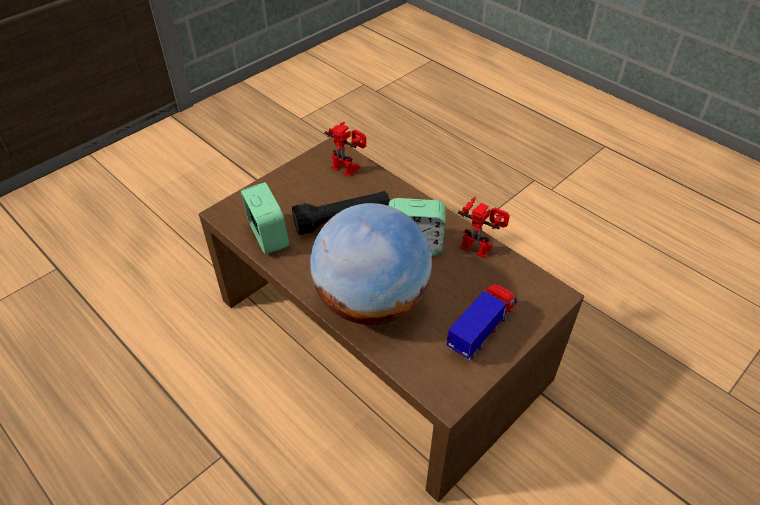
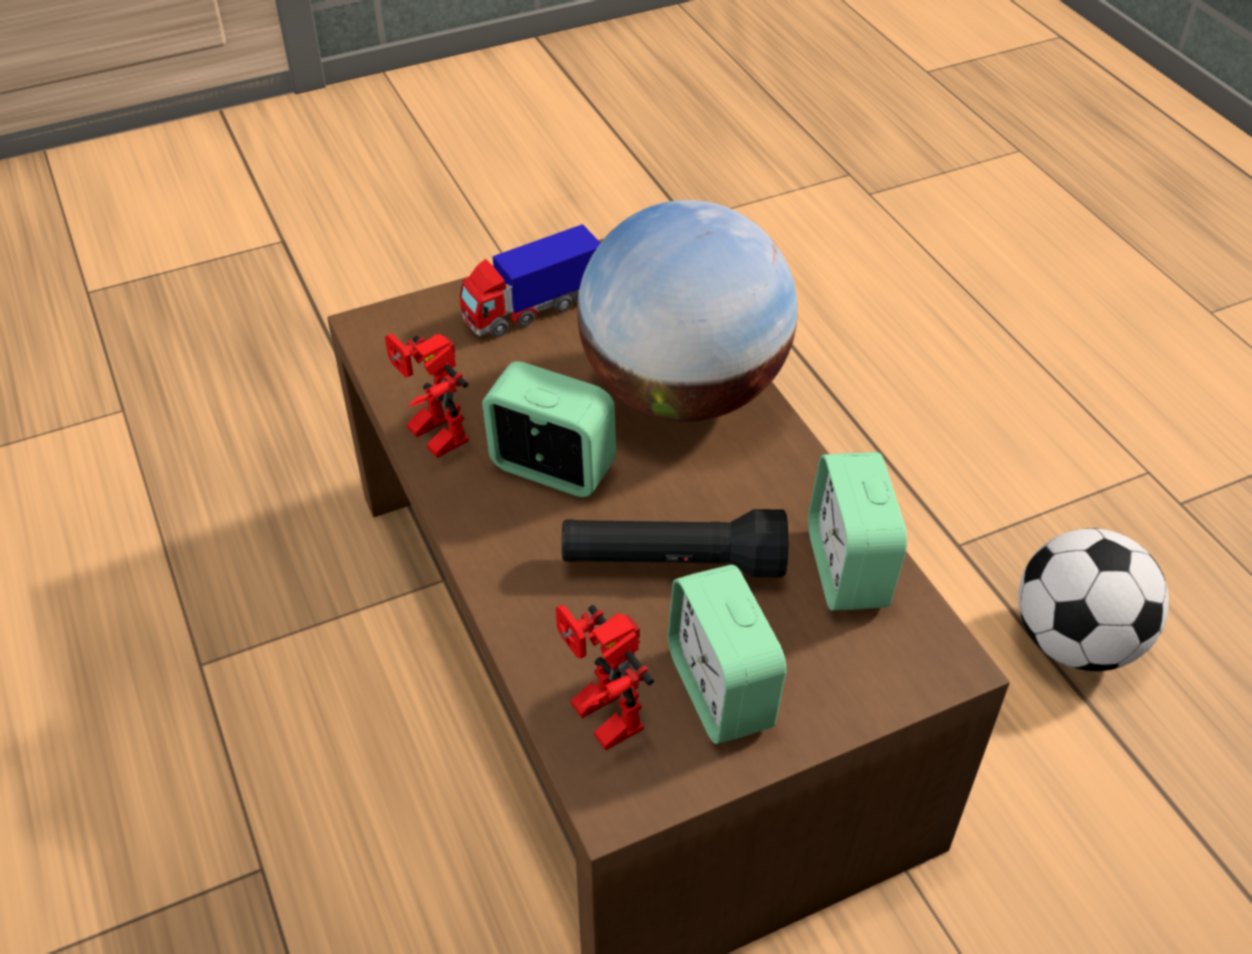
camera: 160 degrees left, 0 degrees up
none -> alarm clock [668,565,786,744]
none -> football [1018,528,1169,671]

